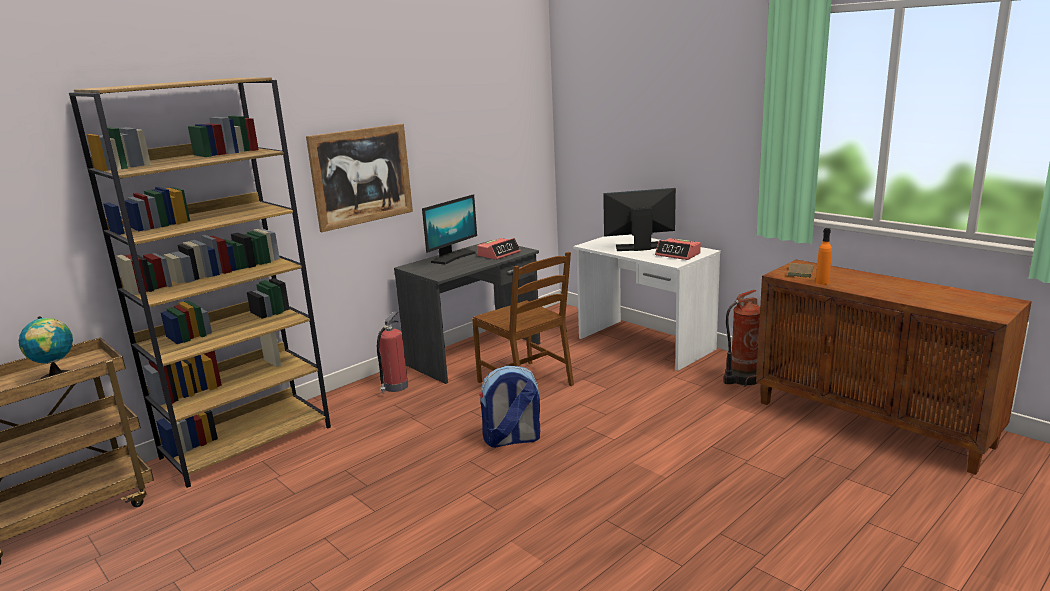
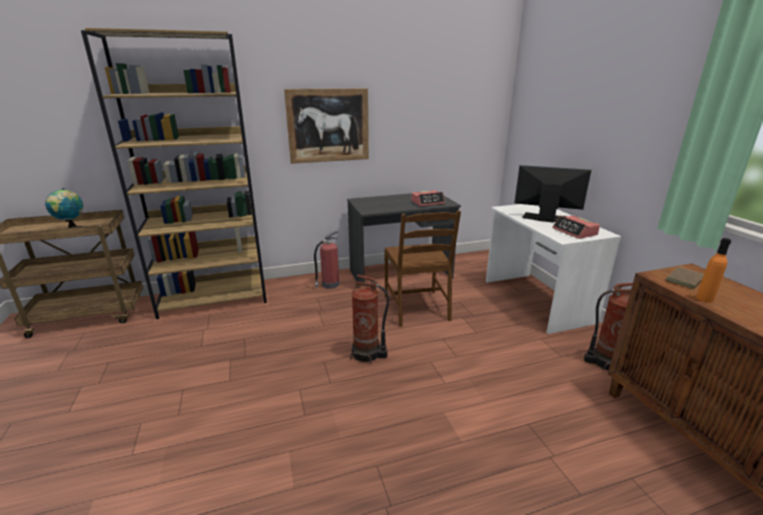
camera: 25 degrees right, 5 degrees up
monitor [422,194,477,265] -> none
backpack [479,366,540,448] -> fire extinguisher [350,275,389,363]

